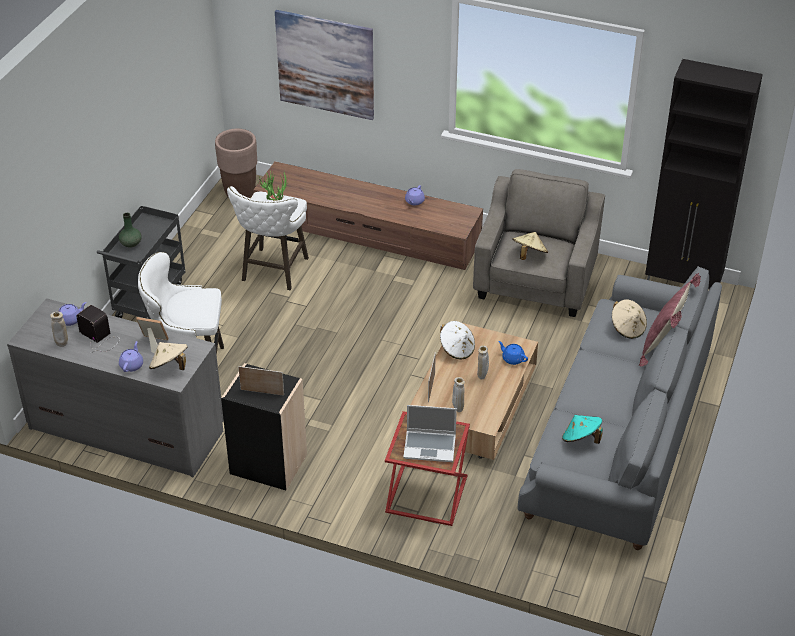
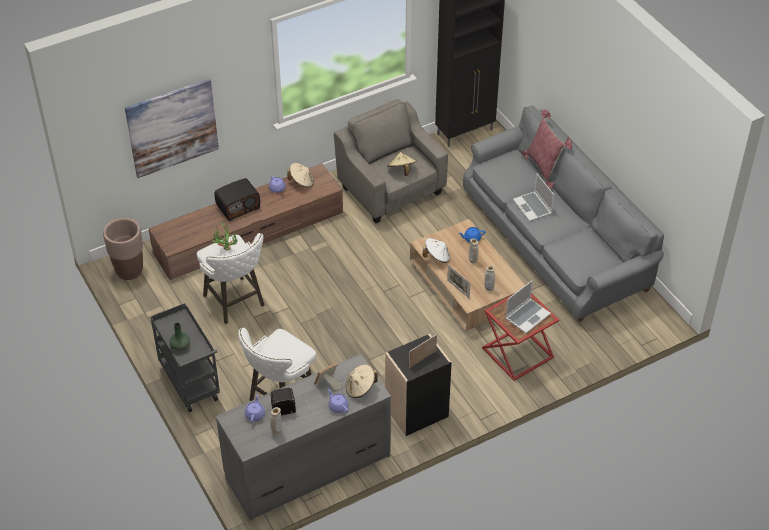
camera: 50 degrees left, 5 degrees up
turquoise hat [562,415,603,444] -> none
beige hat [612,299,647,339] -> beige hat moved to [287,163,314,188]
none -> radio [215,178,260,221]
none -> laptop [513,173,554,221]

